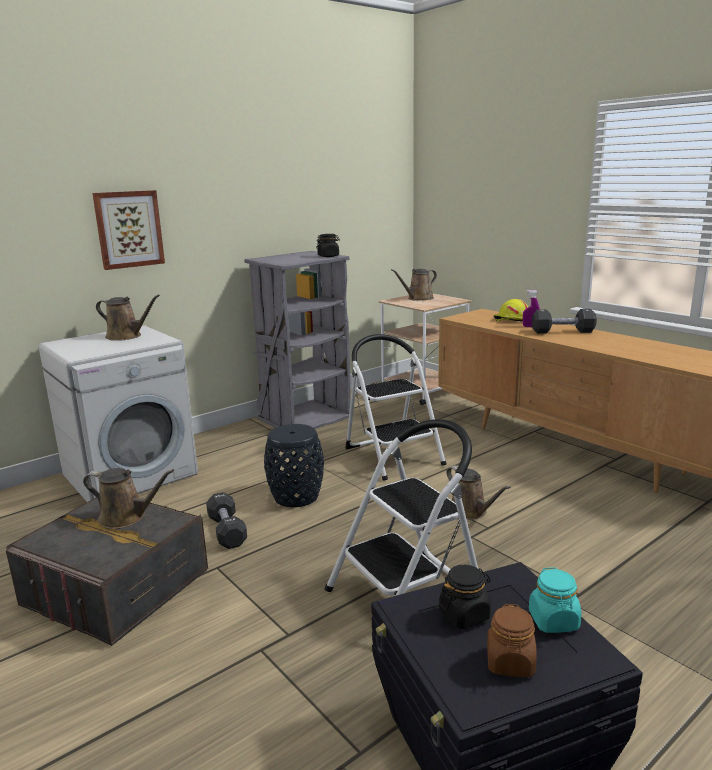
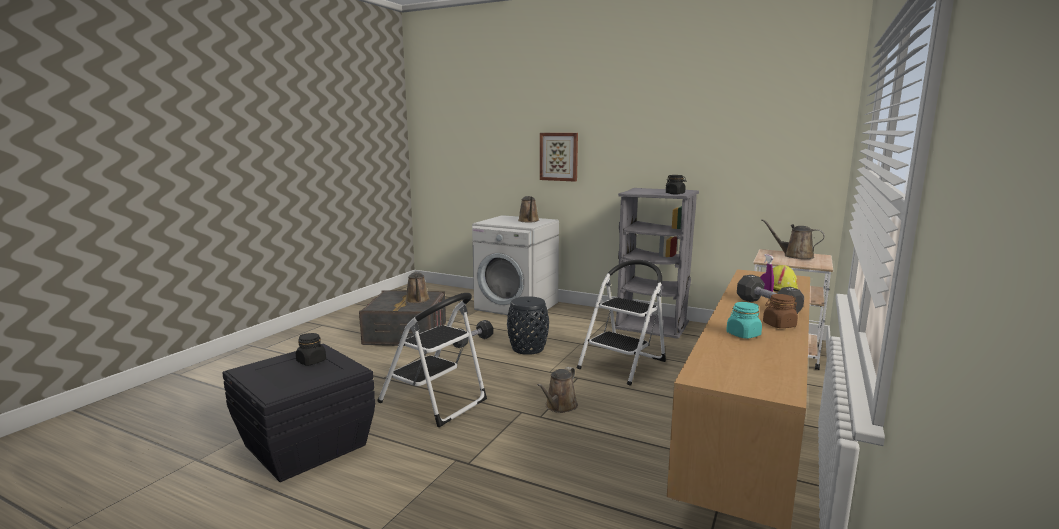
camera: 65 degrees right, 5 degrees down
brown jar [487,604,537,677] -> brown jar moved to [763,294,798,328]
turquoise jar [529,567,582,633] -> turquoise jar moved to [726,302,762,339]

